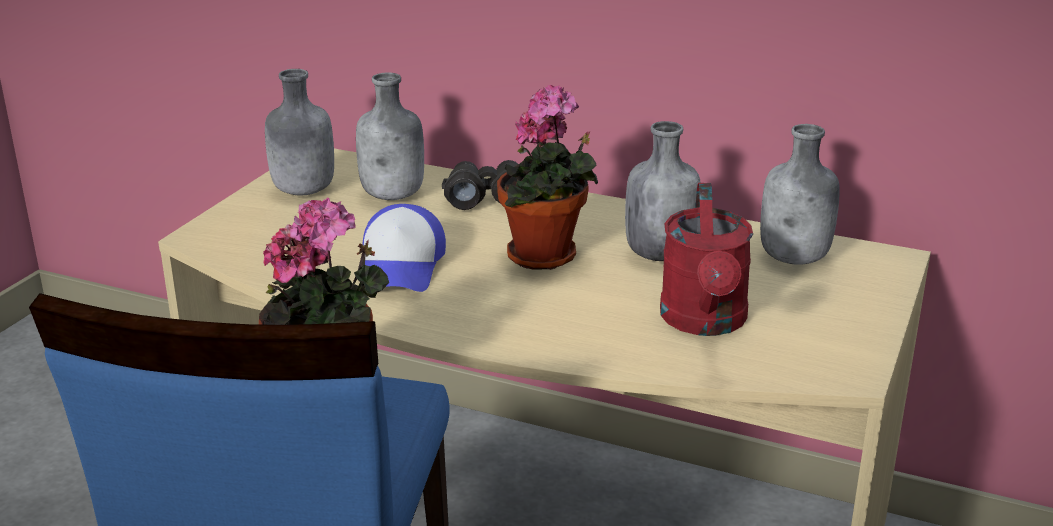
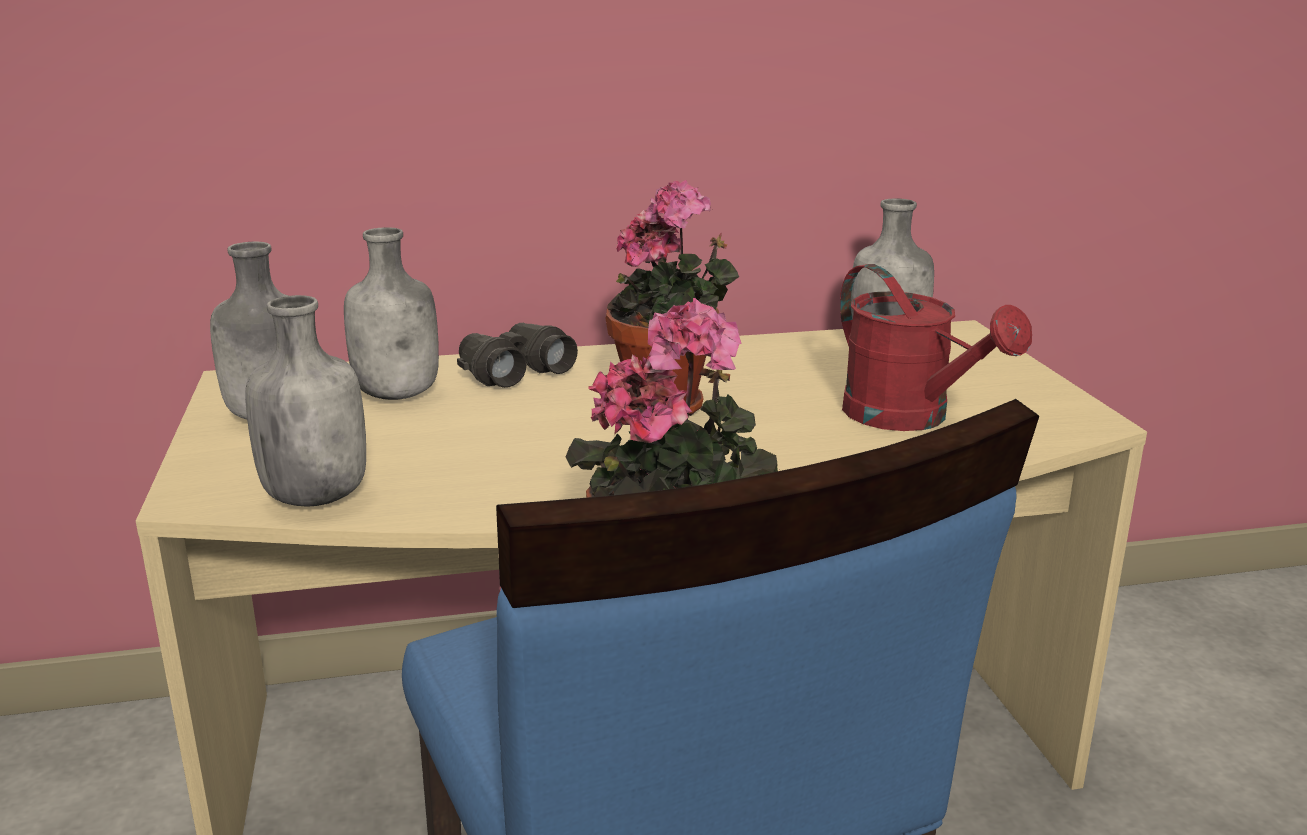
camera: 35 degrees left, 5 degrees down
cap [363,204,446,292] -> none
grey bottle [625,121,700,261] -> grey bottle moved to [245,295,366,507]

